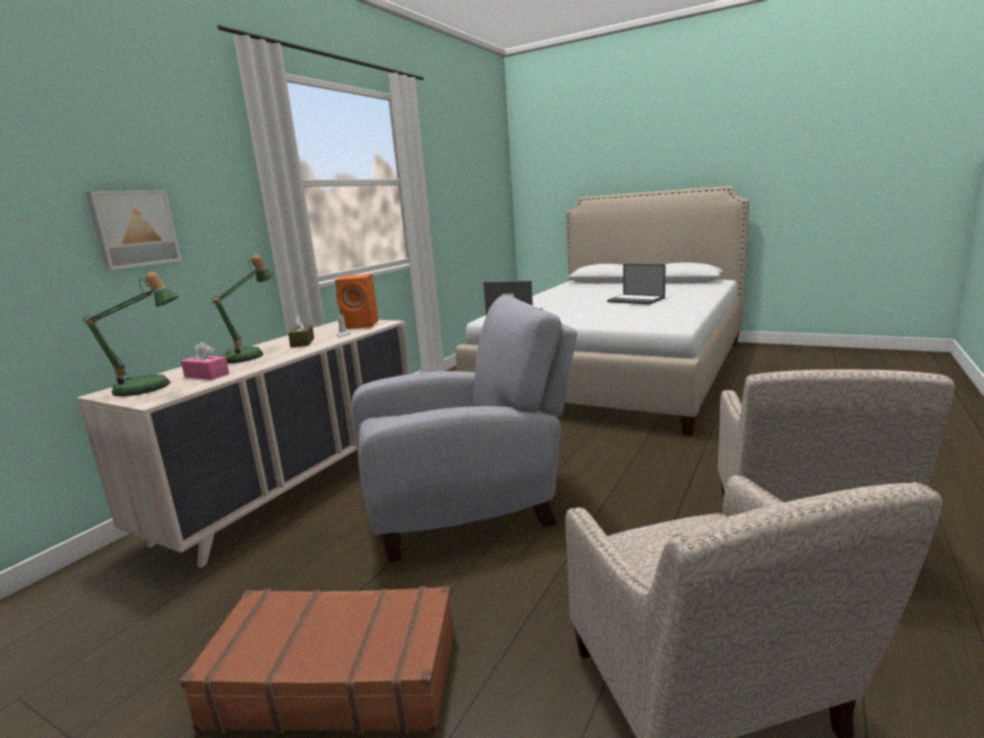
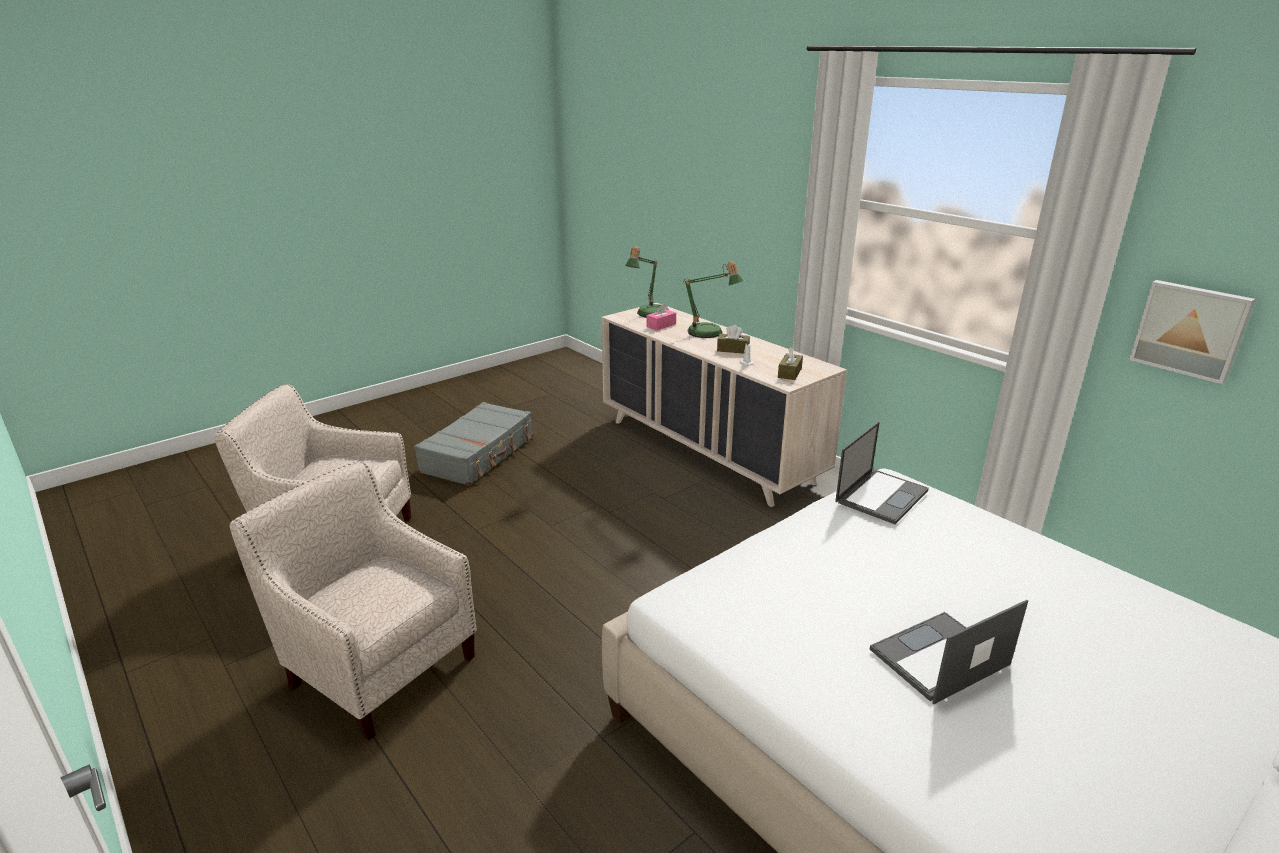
camera: 110 degrees right, 10 degrees up
picture [85,190,182,270] -> picture moved to [1129,280,1255,384]
brown suitcase [180,586,455,734] -> grey suitcase [414,402,533,486]
orange speaker [335,274,378,329] -> brown tissue box [778,347,803,380]
grey armchair [351,295,577,562] -> none

